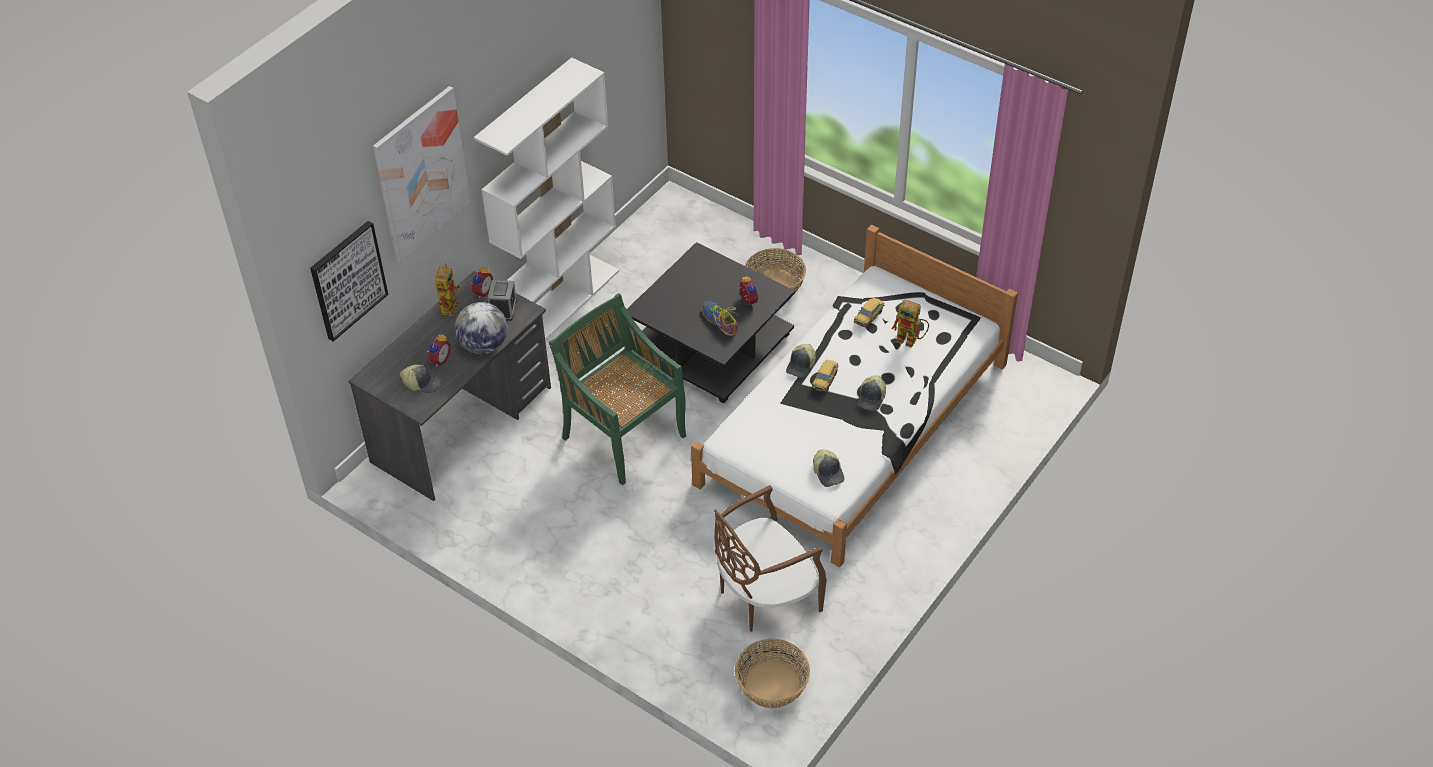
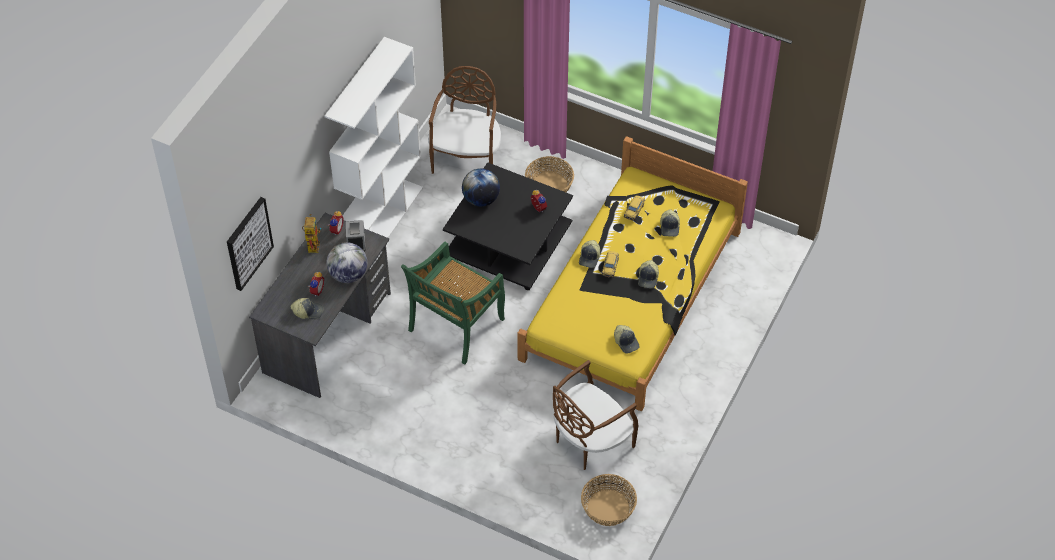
camera: 10 degrees left, 5 degrees up
picture [373,86,471,262] -> none
green chair [549,293,686,485] -> green chair turned 90 degrees counterclockwise [401,242,505,365]
white bed [691,225,1018,567] -> yellow bed [517,136,748,411]
shoe [703,301,739,336] -> none
toy robot [892,300,929,348] -> cap [660,209,680,237]
none -> brown chair [428,66,501,174]
none -> globe [462,168,500,207]

